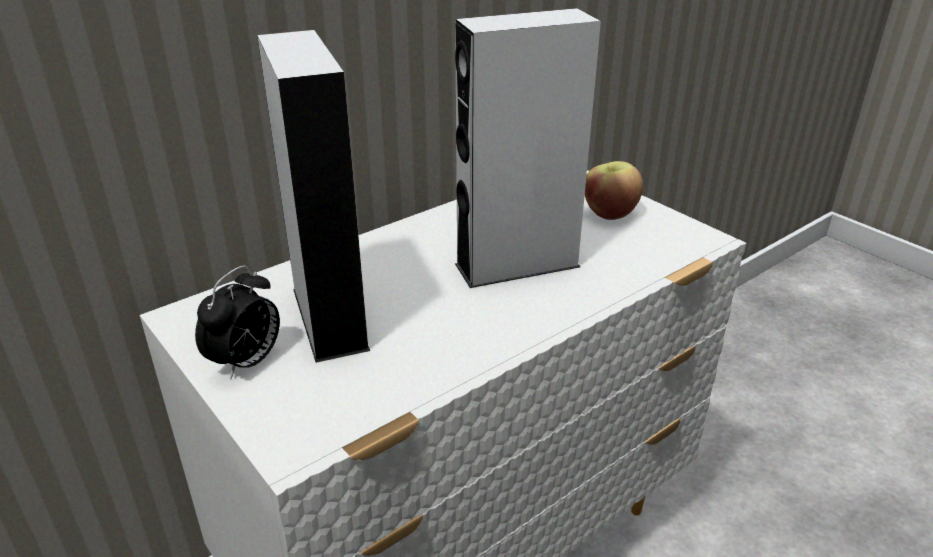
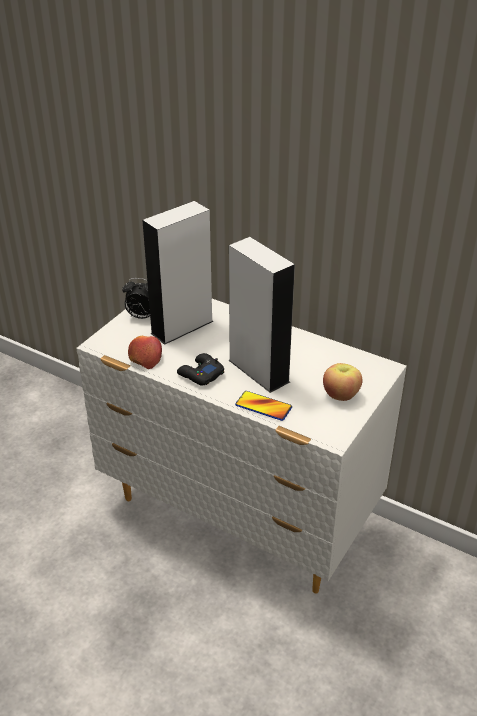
camera: 70 degrees right, 5 degrees up
none -> apple [128,336,162,369]
none -> black game controller [177,353,224,386]
none -> phone [235,391,292,421]

